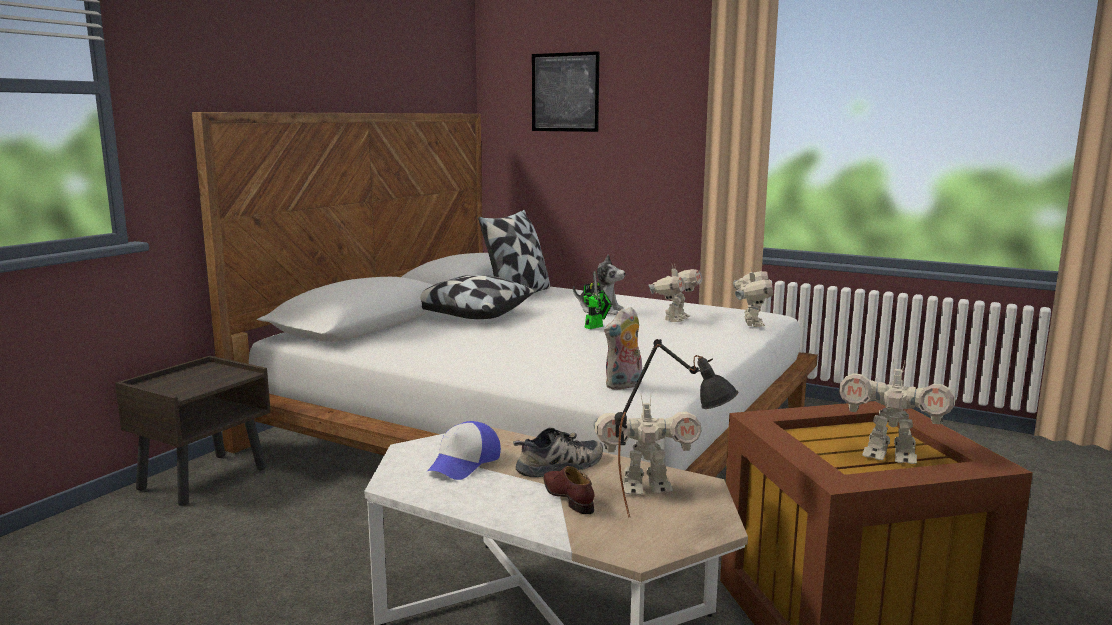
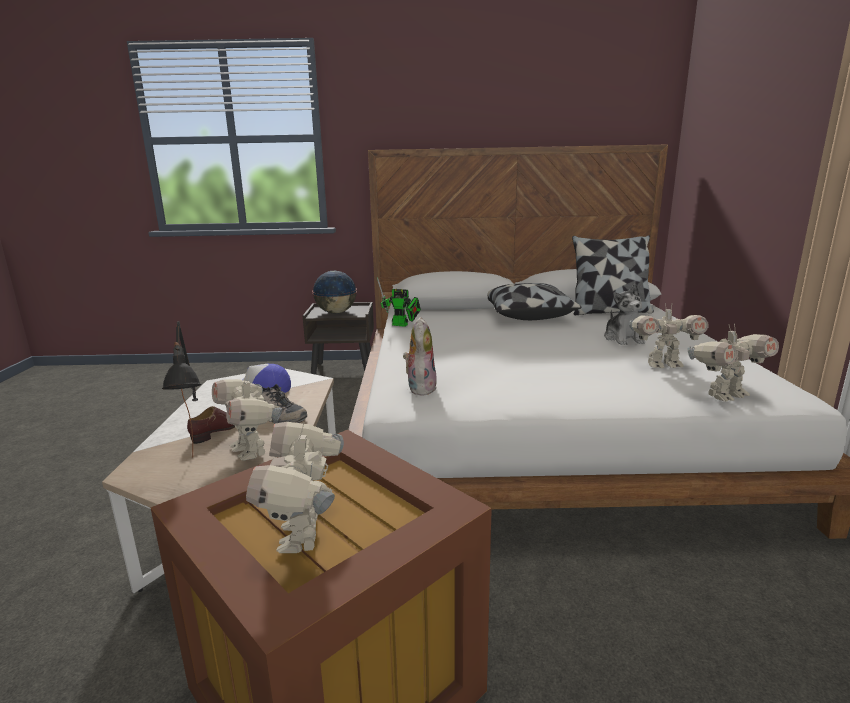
camera: 60 degrees right, 5 degrees up
picture [532,51,599,132] -> none
toy robot [583,271,612,329] -> toy robot moved to [377,277,421,327]
plush toy [604,307,642,390] -> plush toy turned 75 degrees clockwise [403,317,437,395]
none -> globe [312,271,357,314]

